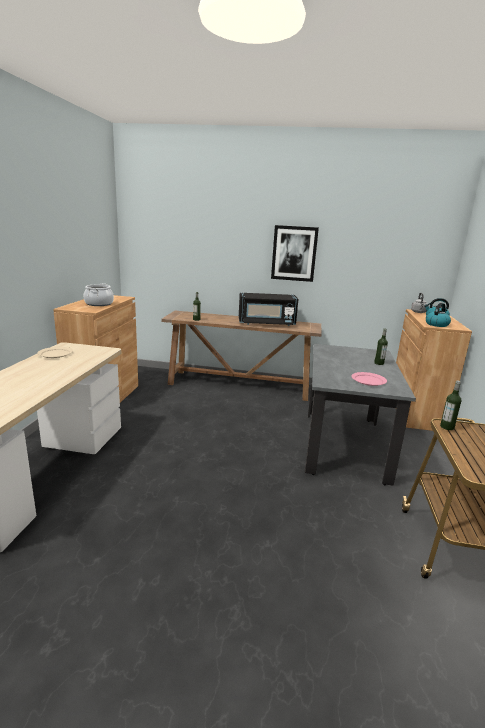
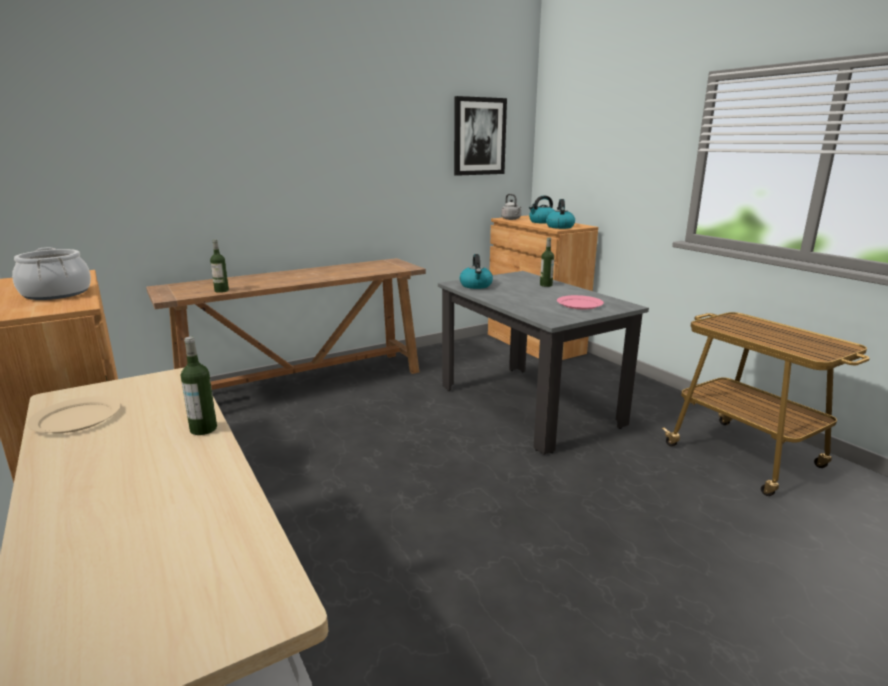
camera: 40 degrees left, 0 degrees up
black microwave [239,293,298,326] -> none
picture [271,225,319,282] -> picture moved to [454,96,507,176]
bottle [440,380,462,430] -> bottle moved to [181,337,217,435]
none -> kettle [460,254,493,289]

